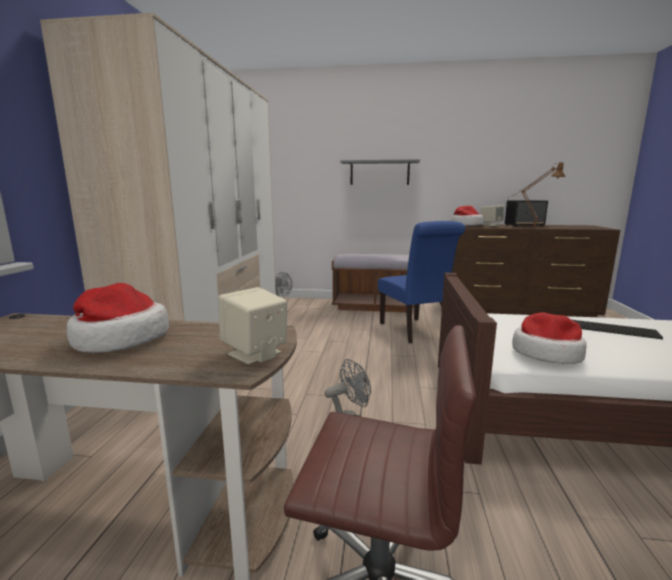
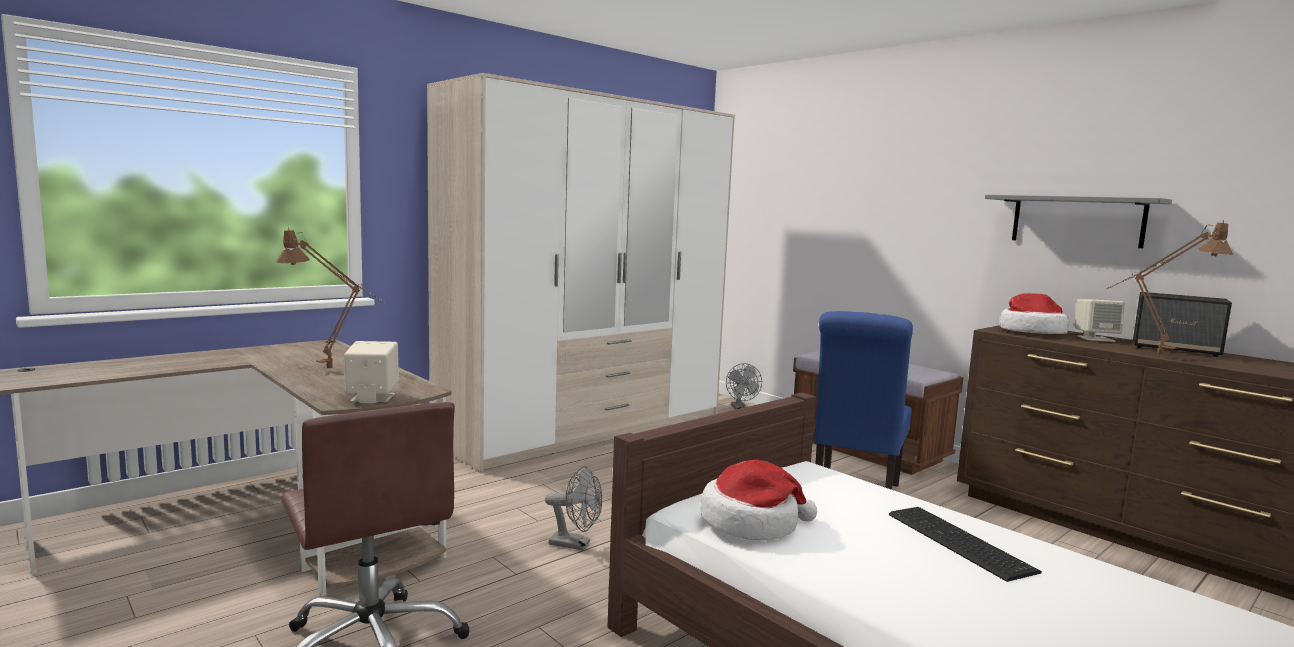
camera: 40 degrees right, 5 degrees down
hat [67,283,169,353] -> brown table lamp [276,230,385,369]
grey shelf [340,159,420,185] -> grey shelf moved to [985,195,1172,248]

